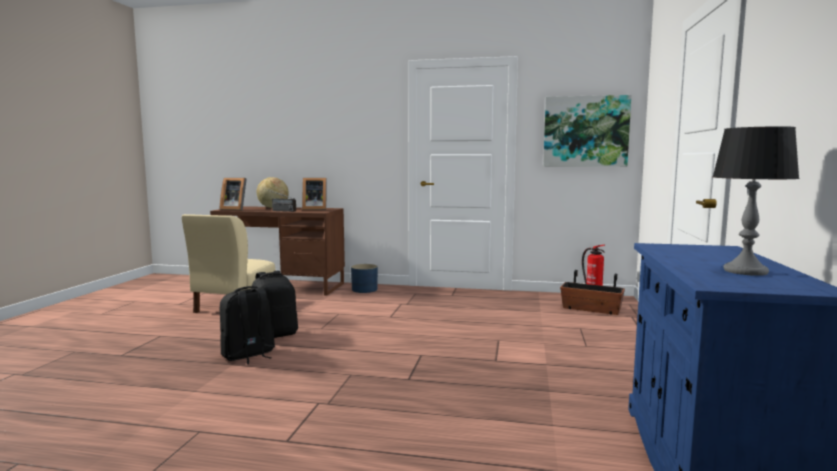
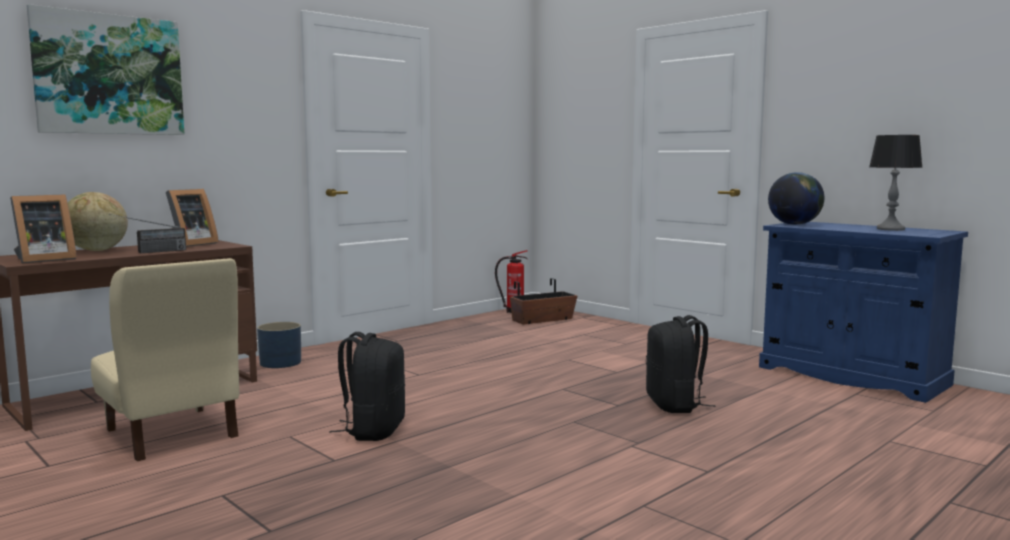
camera: 55 degrees left, 0 degrees up
black backpack [220,286,275,364] -> black backpack moved to [646,315,716,413]
picture [543,95,631,167] -> picture moved to [27,4,185,135]
none -> globe [768,172,824,225]

